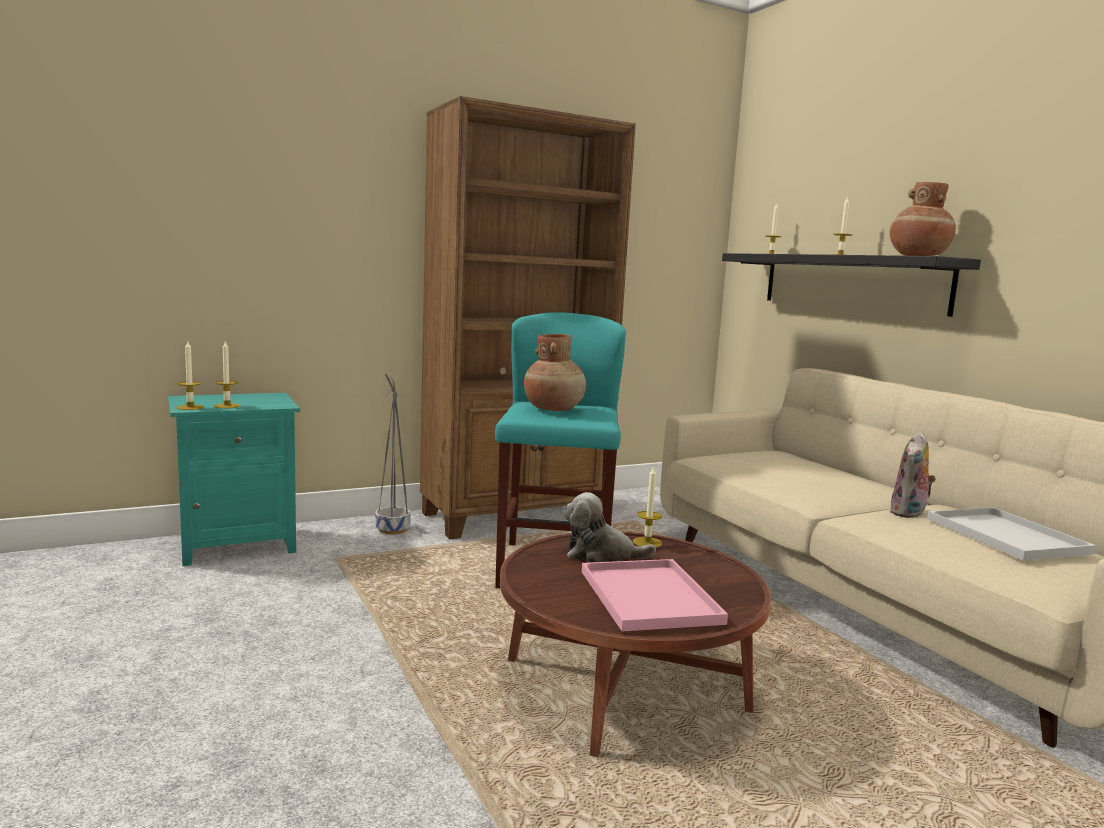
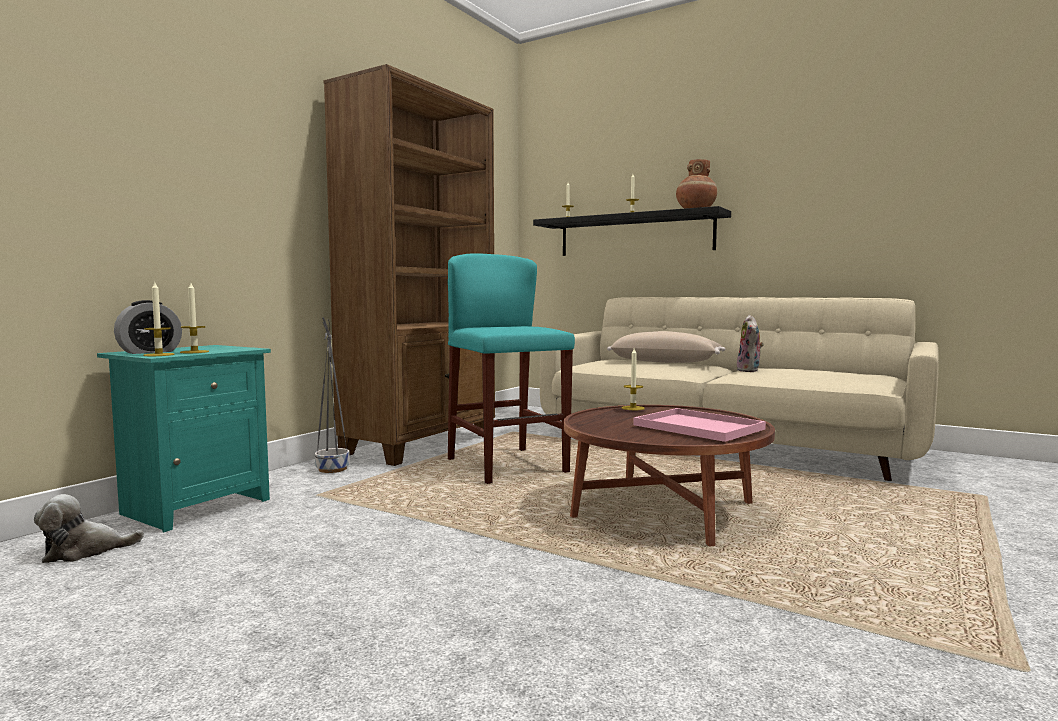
camera: 30 degrees left, 5 degrees down
brown vase [524,334,586,411] -> none
plush toy [563,492,656,562] -> plush toy moved to [34,494,144,563]
white tray [927,507,1096,560] -> none
none -> alarm clock [114,300,182,354]
none -> beige pillow [607,331,725,363]

